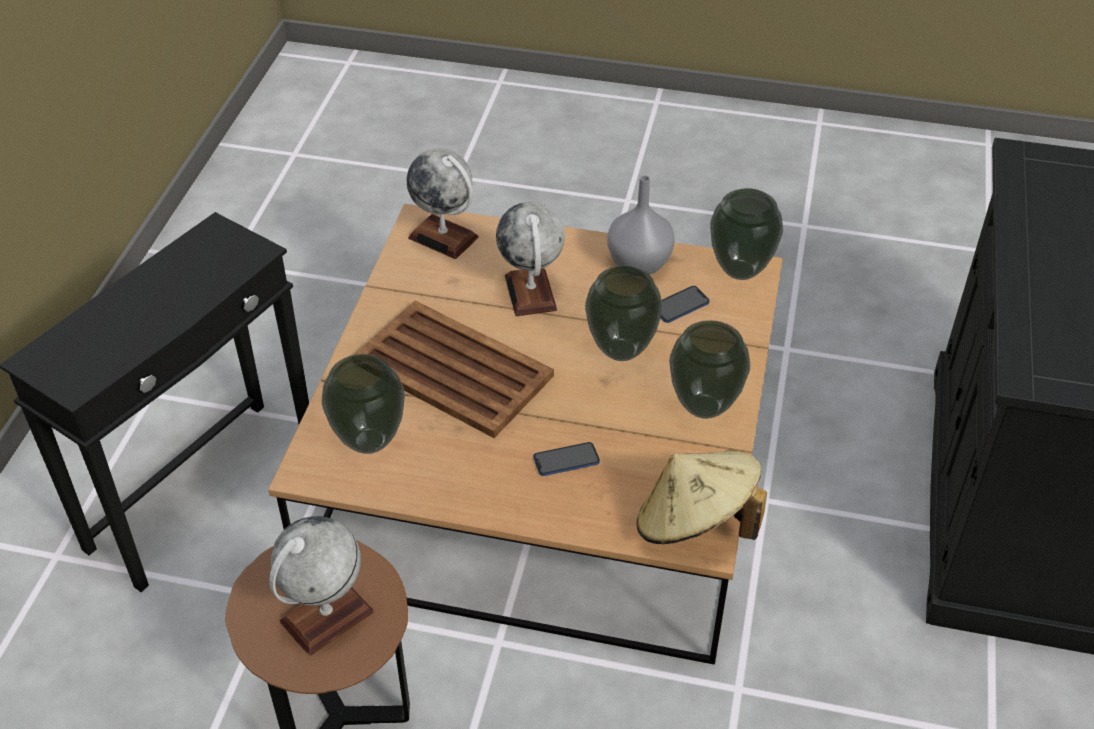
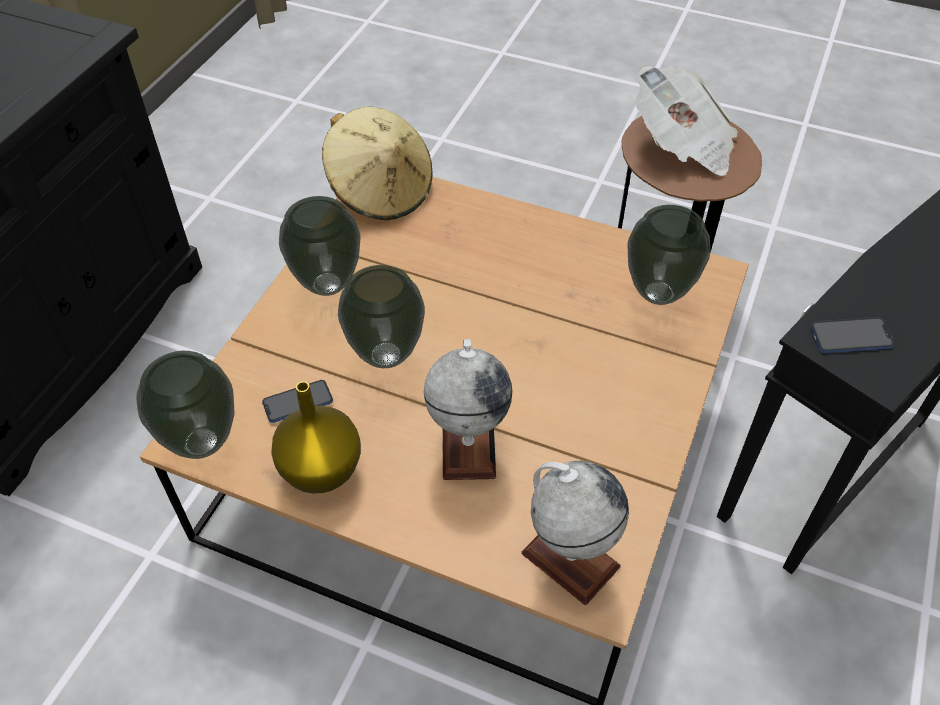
camera: 170 degrees left, 5 degrees up
globe [269,516,374,656] -> newspaper [635,66,738,176]
brown tray [354,301,554,438] -> none
phone [533,442,600,476] -> phone moved to [810,317,894,353]
grey vase [607,175,675,275] -> yellow vase [271,381,361,494]

